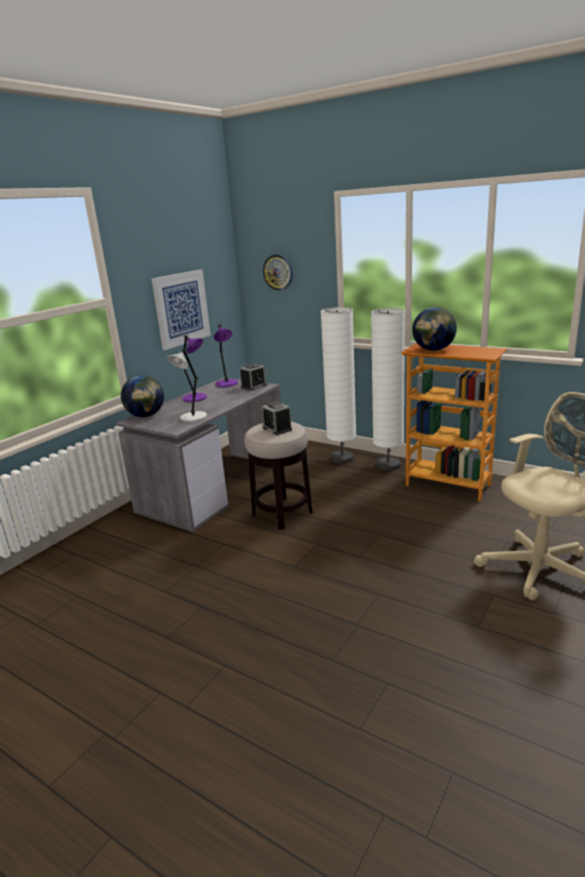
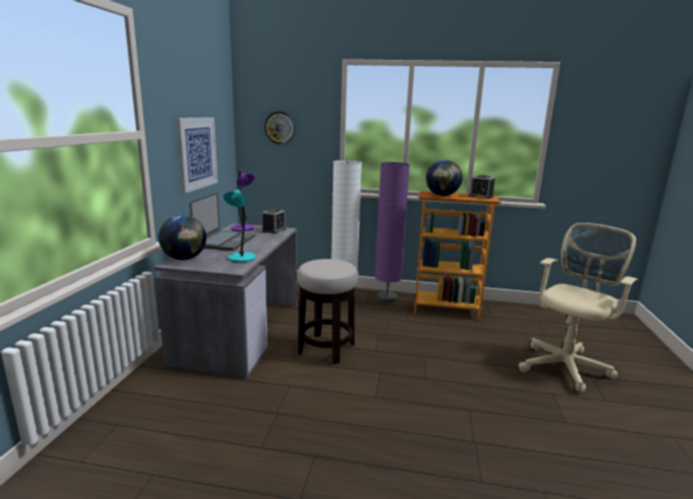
camera: 25 degrees left, 5 degrees down
grey table lamp [167,348,207,422] -> turquoise table lamp [223,186,256,263]
purple table lamp [183,335,207,402] -> laptop [189,192,255,251]
alarm clock [262,402,292,435] -> alarm clock moved to [469,175,495,199]
white floor lamp [371,308,405,471] -> purple floor lamp [375,162,410,303]

